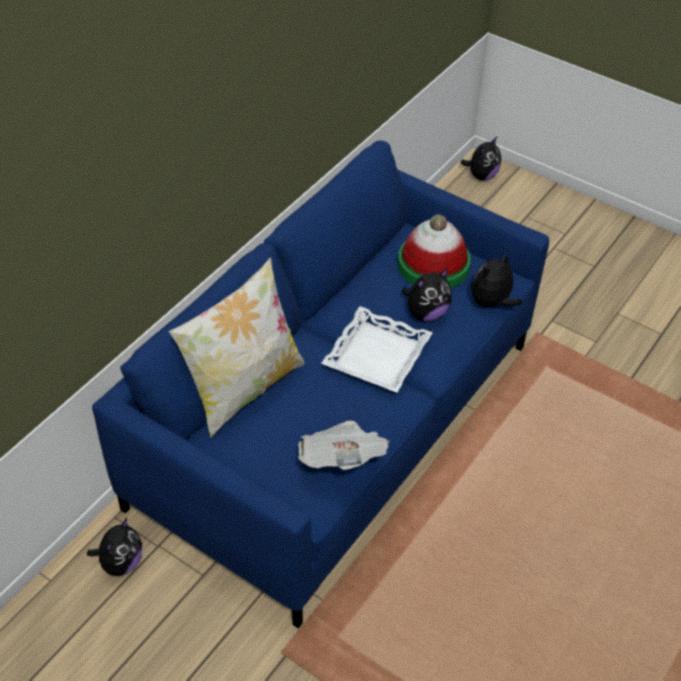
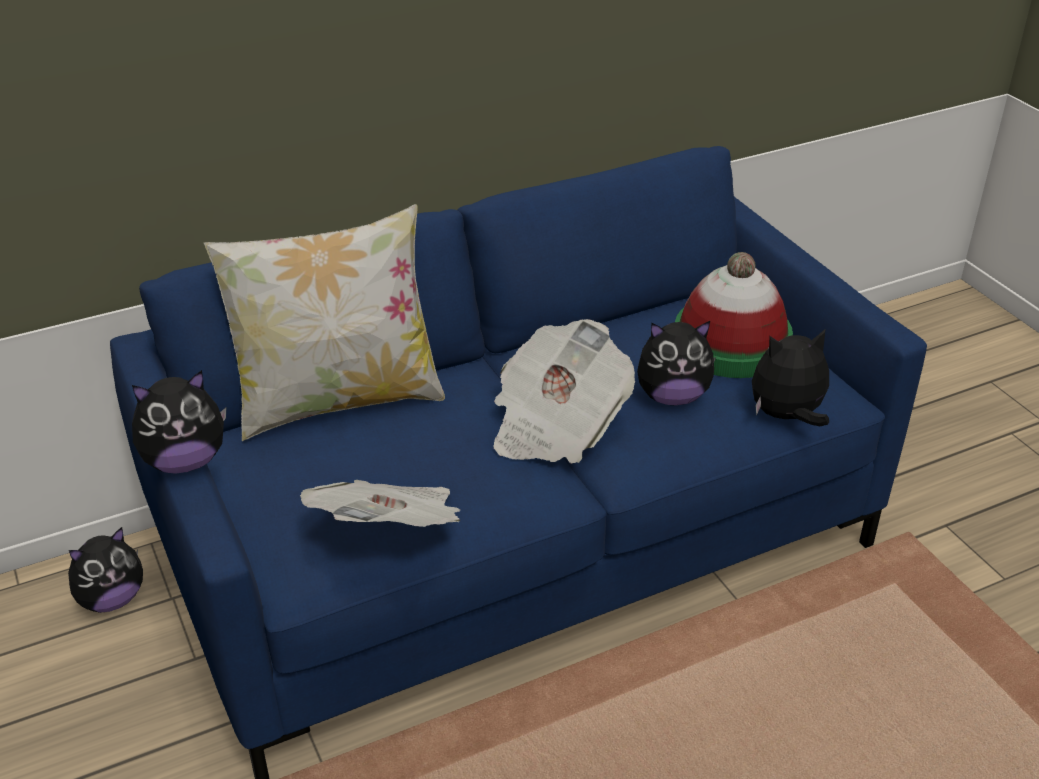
camera: 30 degrees right, 10 degrees down
white tray [321,306,433,393] -> newspaper [493,319,635,463]
plush toy [461,136,501,180] -> plush toy moved to [132,370,226,474]

